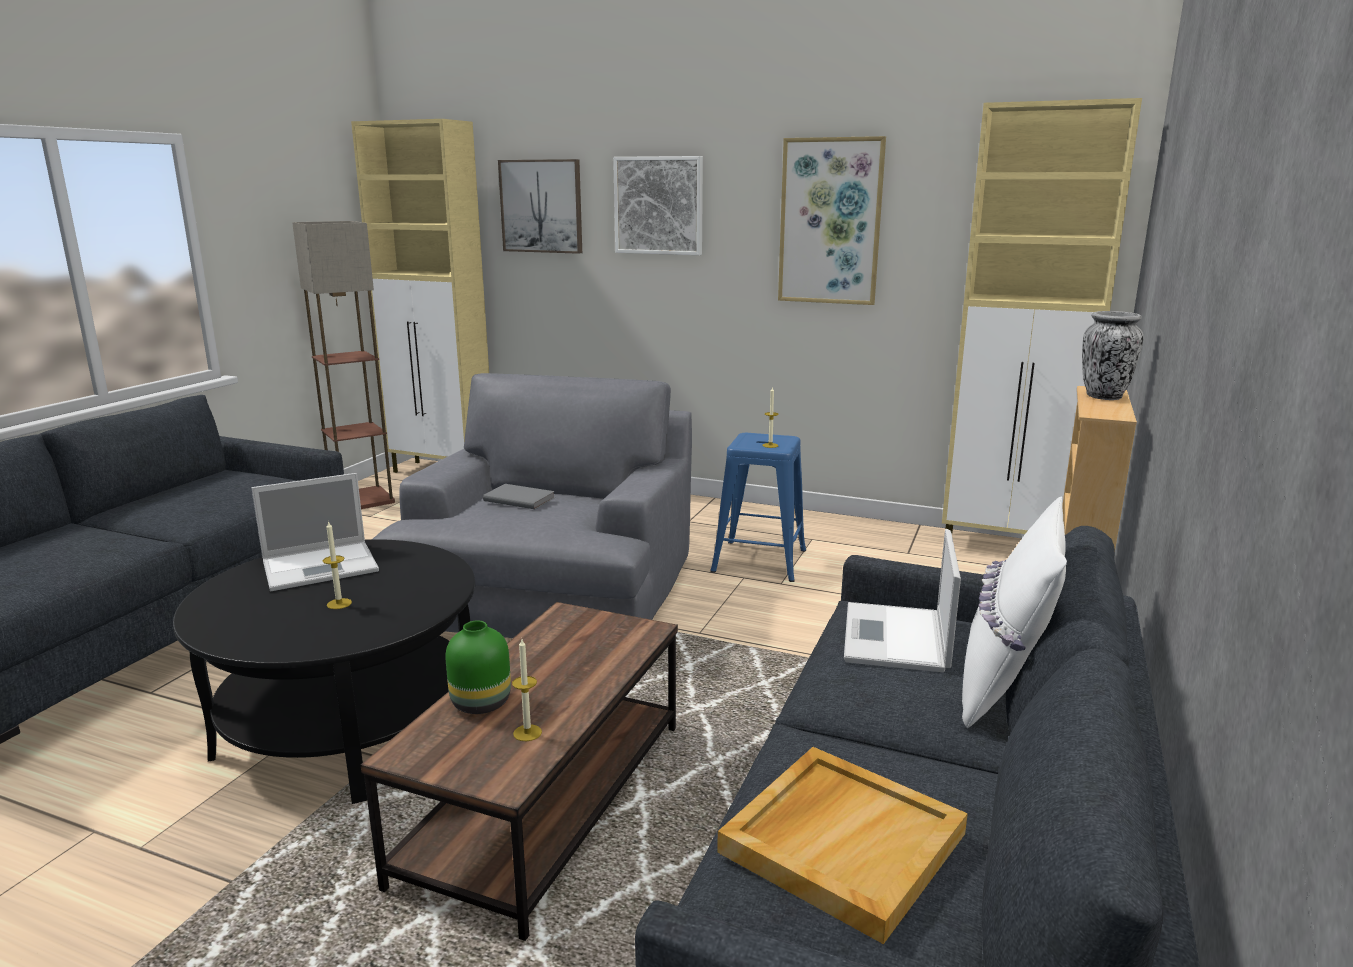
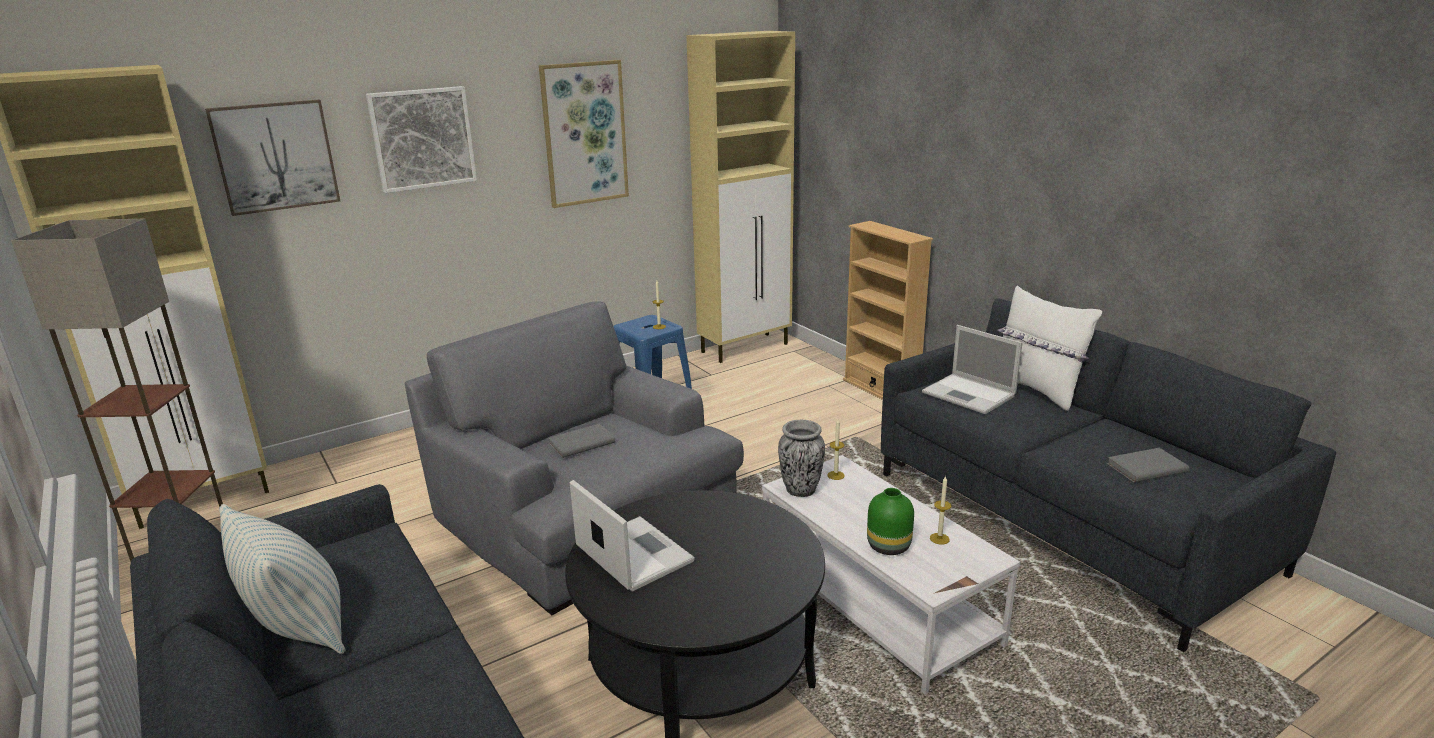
camera: 55 degrees left, 5 degrees up
laptop [251,473,379,591] -> laptop turned 45 degrees counterclockwise [570,480,695,592]
candle [323,521,352,609] -> candle moved to [827,420,845,480]
brown coffee table [361,602,678,941] -> white coffee table [762,455,1021,694]
beige tray [717,747,968,944] -> grey book [1107,448,1189,483]
vase [1082,311,1144,400] -> vase moved to [778,420,825,497]
none -> pillow [219,504,346,654]

